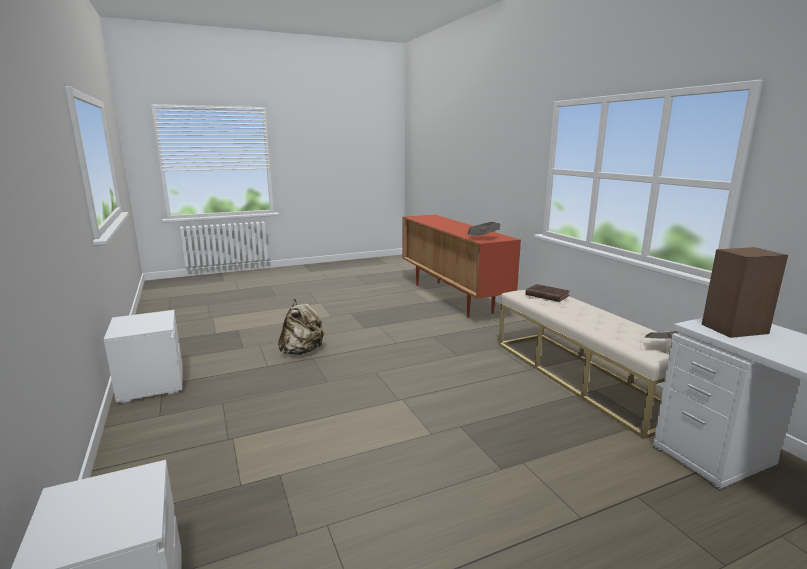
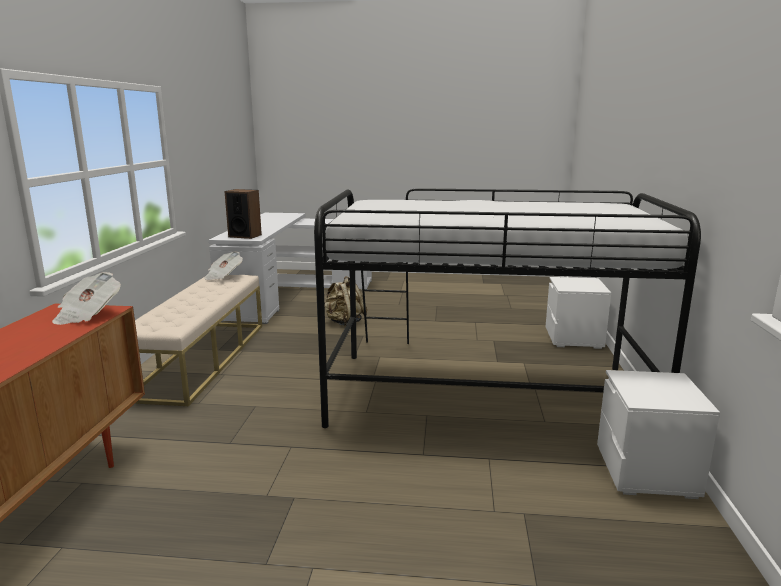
camera: 150 degrees left, 0 degrees up
beige backpack [278,299,325,355] -> beige backpack moved to [324,276,367,326]
brown book [525,284,569,302] -> none
none -> black bed [314,188,701,428]

